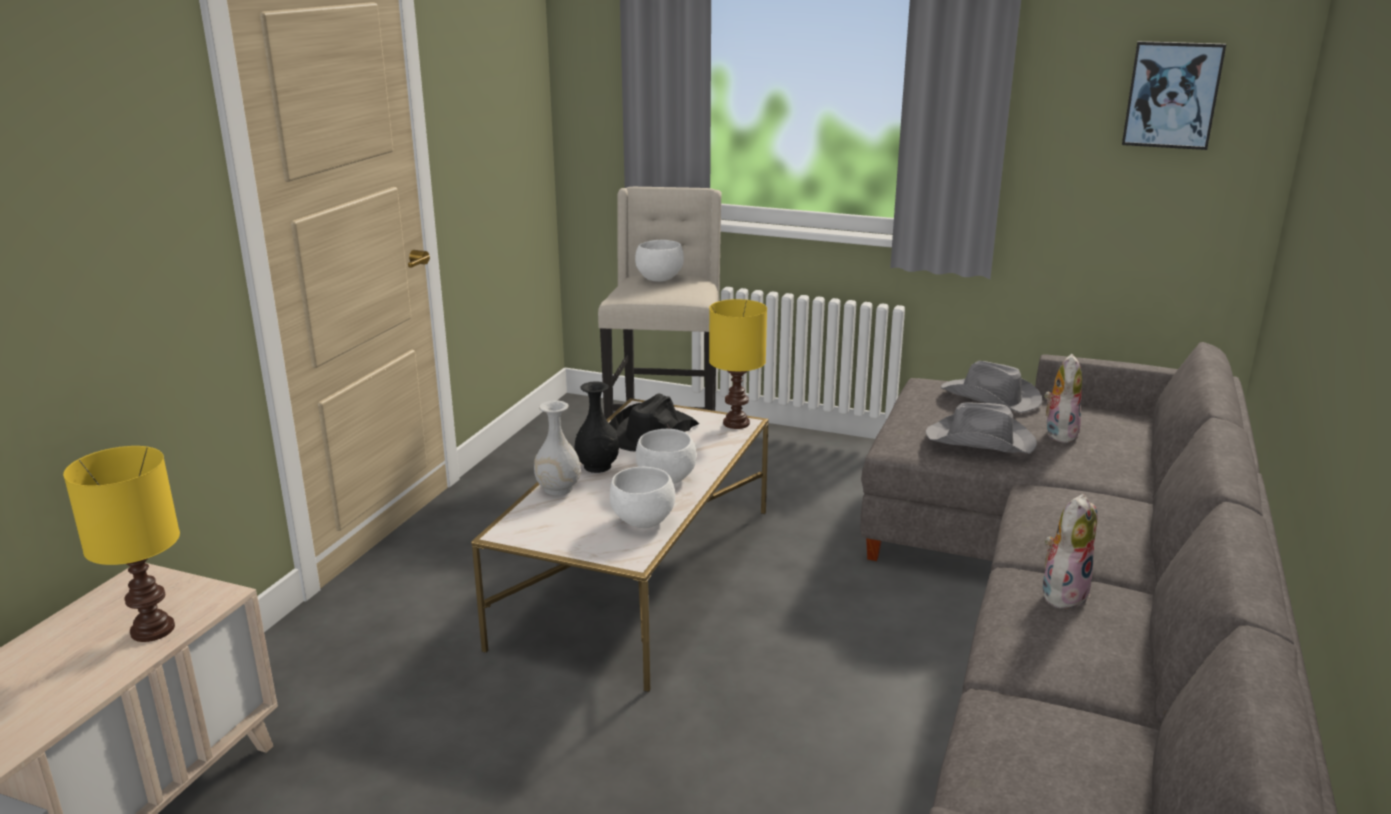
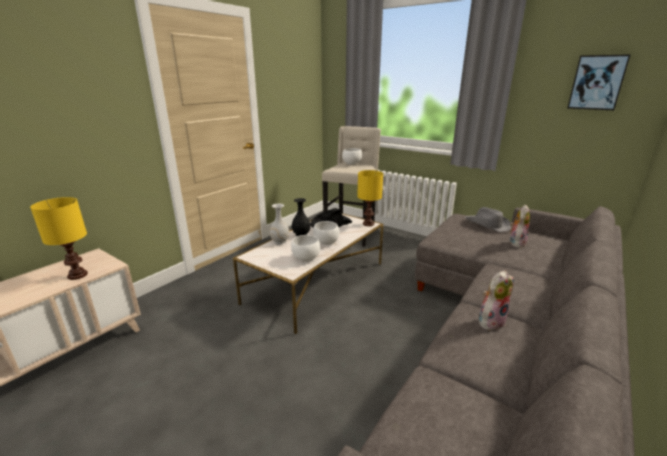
camera: 15 degrees right, 0 degrees up
grey hat [926,402,1037,454] -> none

